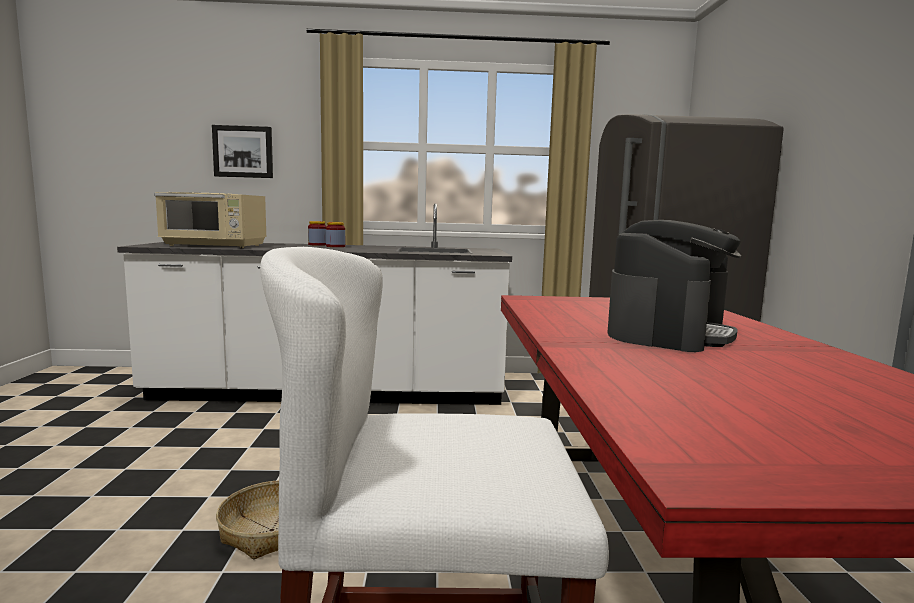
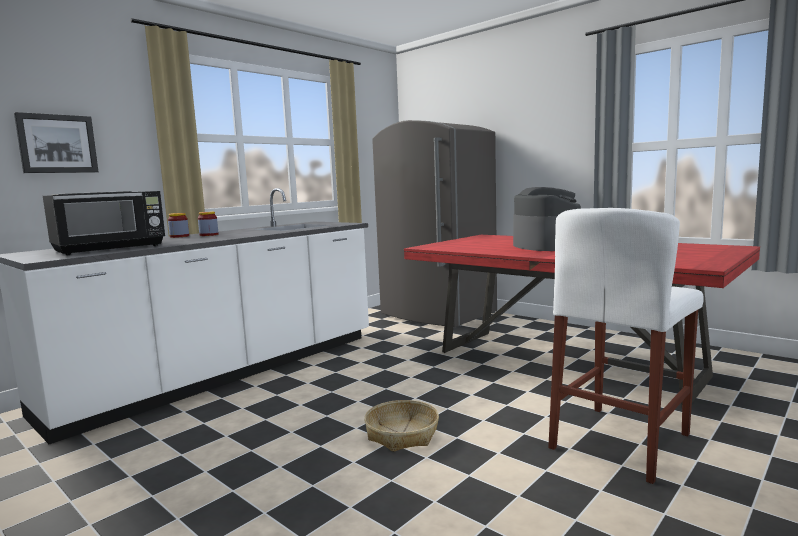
camera: 45 degrees left, 0 degrees up
beige microwave [154,192,266,248] -> black microwave [43,191,165,255]

